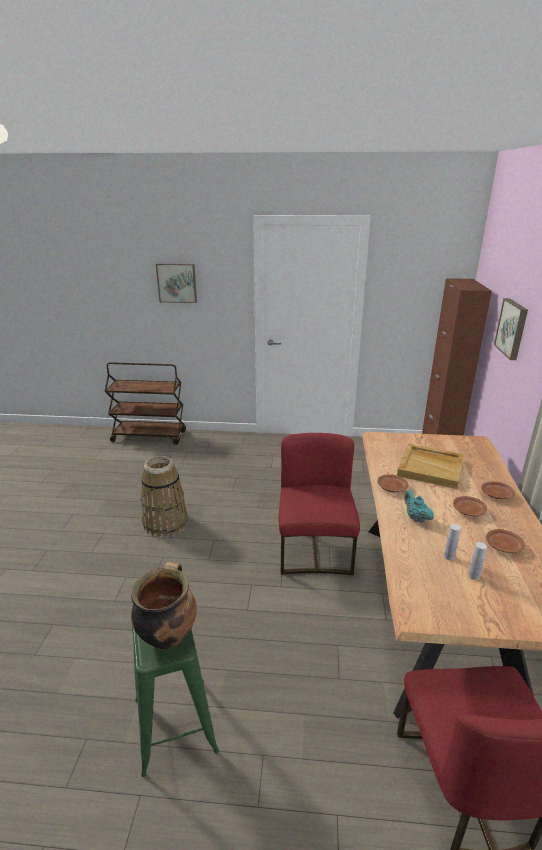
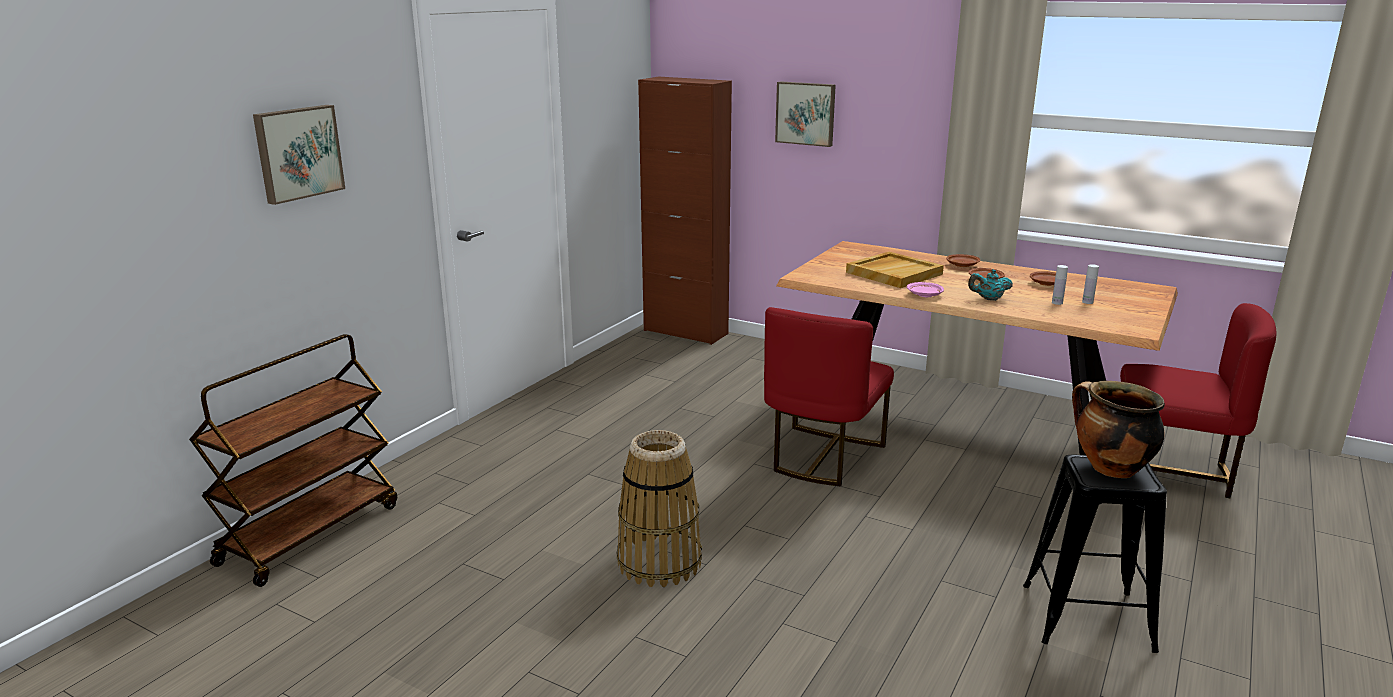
camera: 65 degrees left, 5 degrees down
green stool [132,625,219,777] -> black stool [1023,454,1167,653]
red chair [279,433,360,575] -> red chair turned 90 degrees counterclockwise [764,307,894,487]
brown plate [377,474,409,492] -> pink plate [907,282,944,297]

